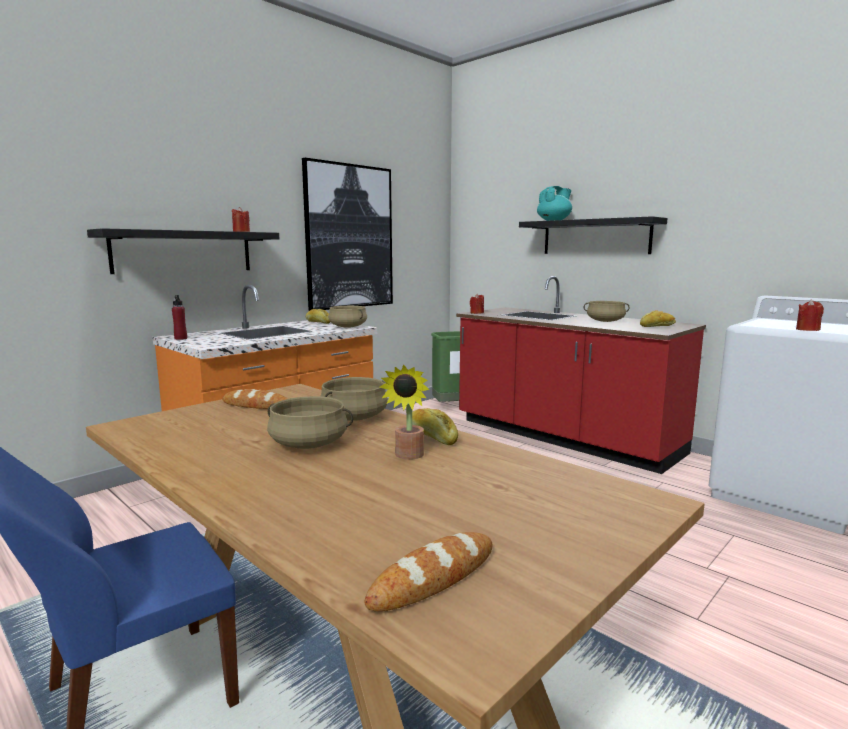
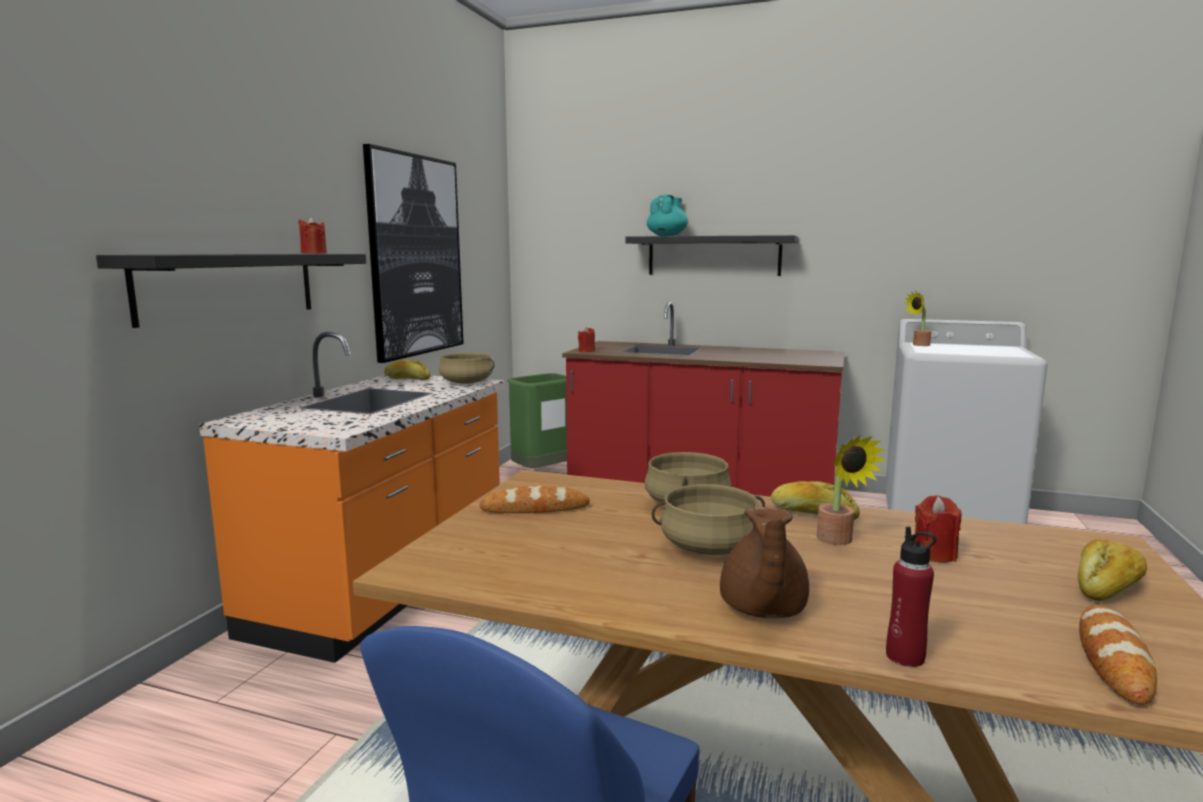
camera: 25 degrees left, 0 degrees up
red bottle [172,295,187,340] -> red bottle moved to [886,527,937,667]
beige cooking pot [584,301,630,322] -> none
bread [640,310,676,327] -> bread moved to [1078,539,1147,601]
red candle [796,300,824,331] -> red candle moved to [915,495,961,562]
none -> brown teapot [720,507,809,618]
none -> potted plant [904,291,932,346]

